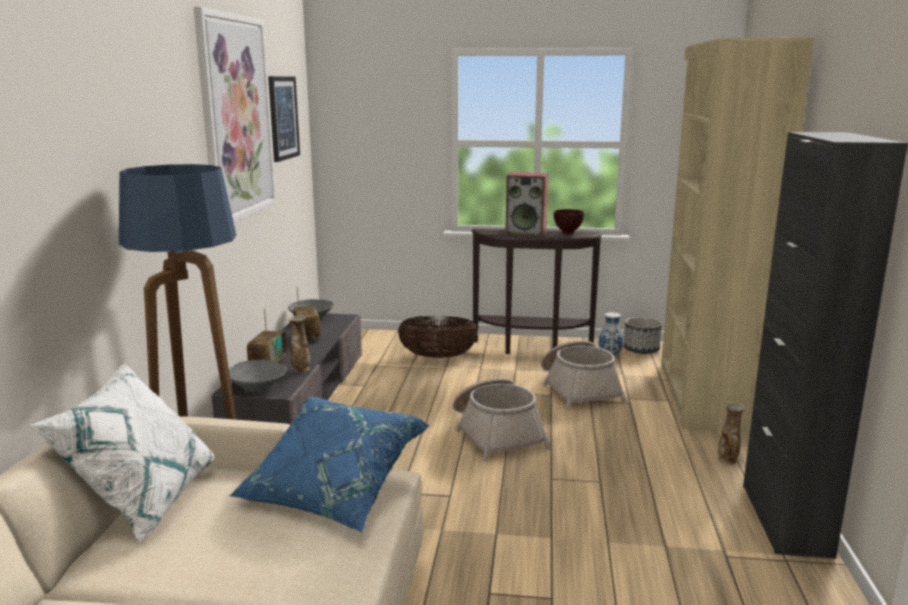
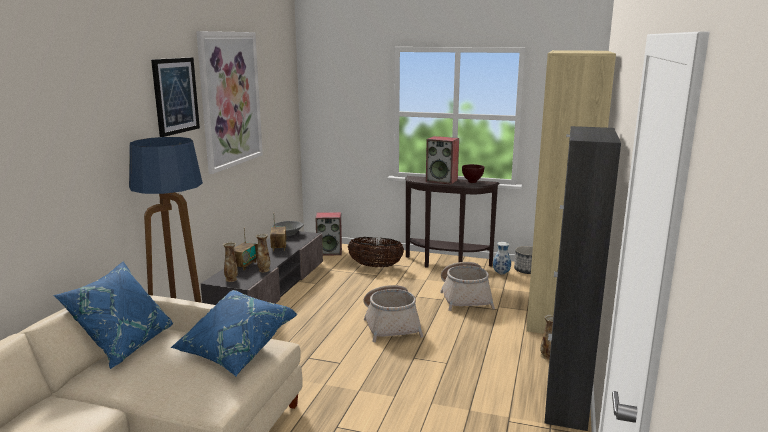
camera: 10 degrees right, 0 degrees up
white pillow [30,363,215,542] -> blue pillow [53,261,173,369]
grey bowl [229,359,287,391] -> vase [223,242,238,282]
picture [268,76,300,162] -> picture moved to [151,57,200,137]
none -> speaker [315,212,342,256]

